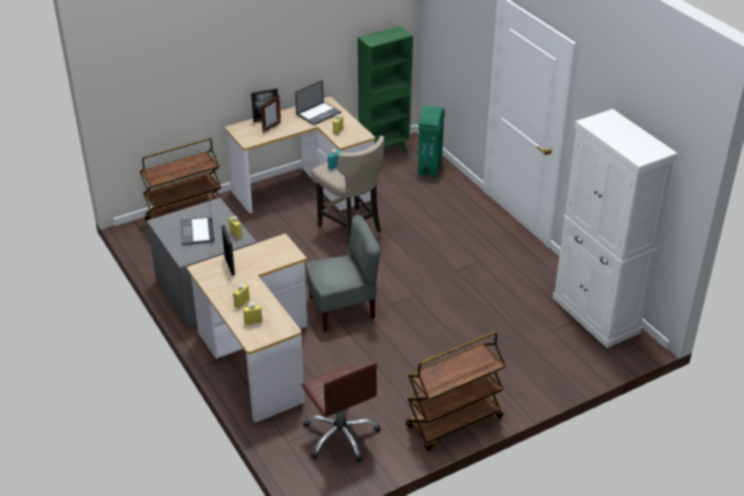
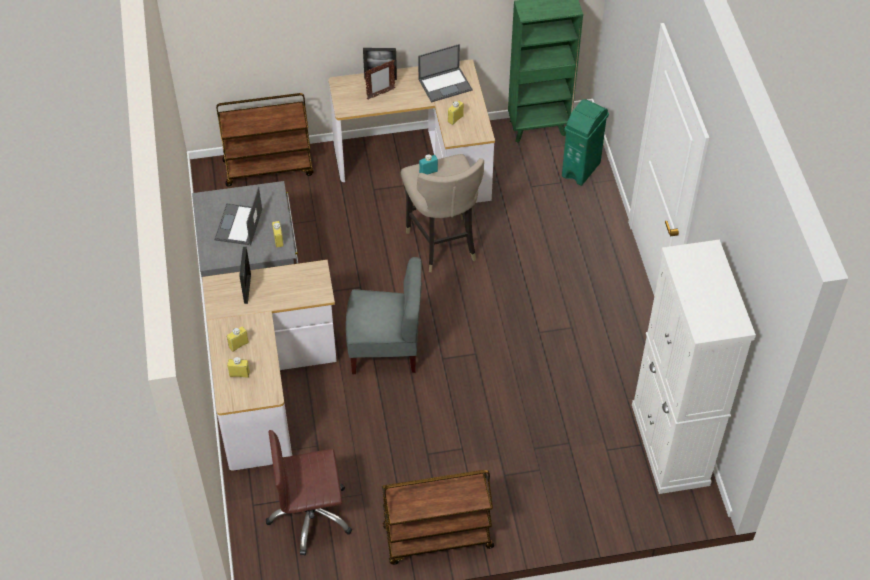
camera: 20 degrees right, 15 degrees up
brown office chair [301,361,380,463] -> brown office chair turned 90 degrees clockwise [266,430,352,555]

